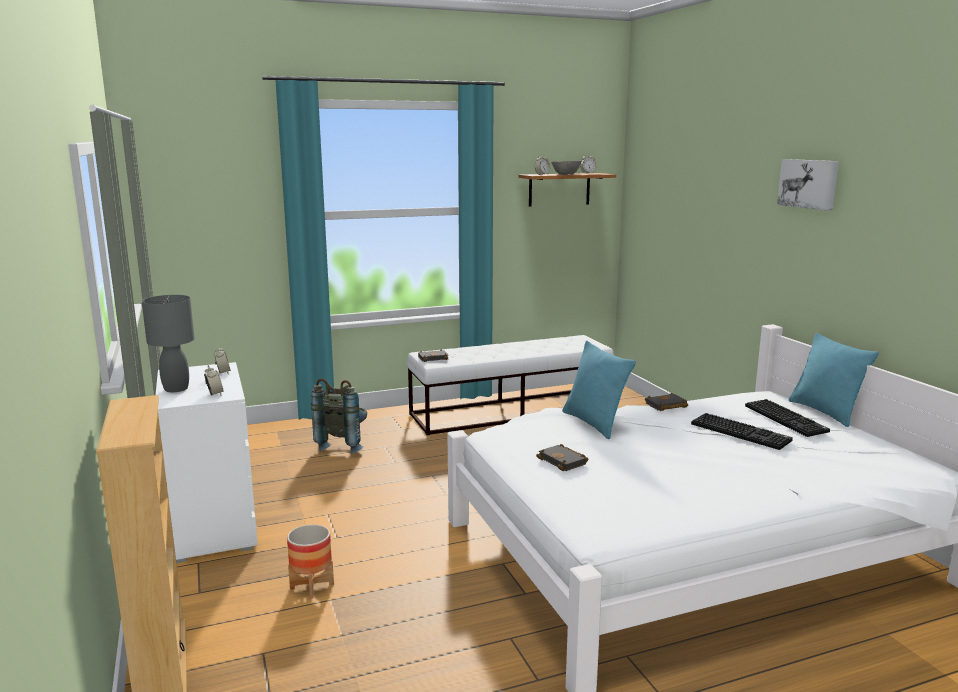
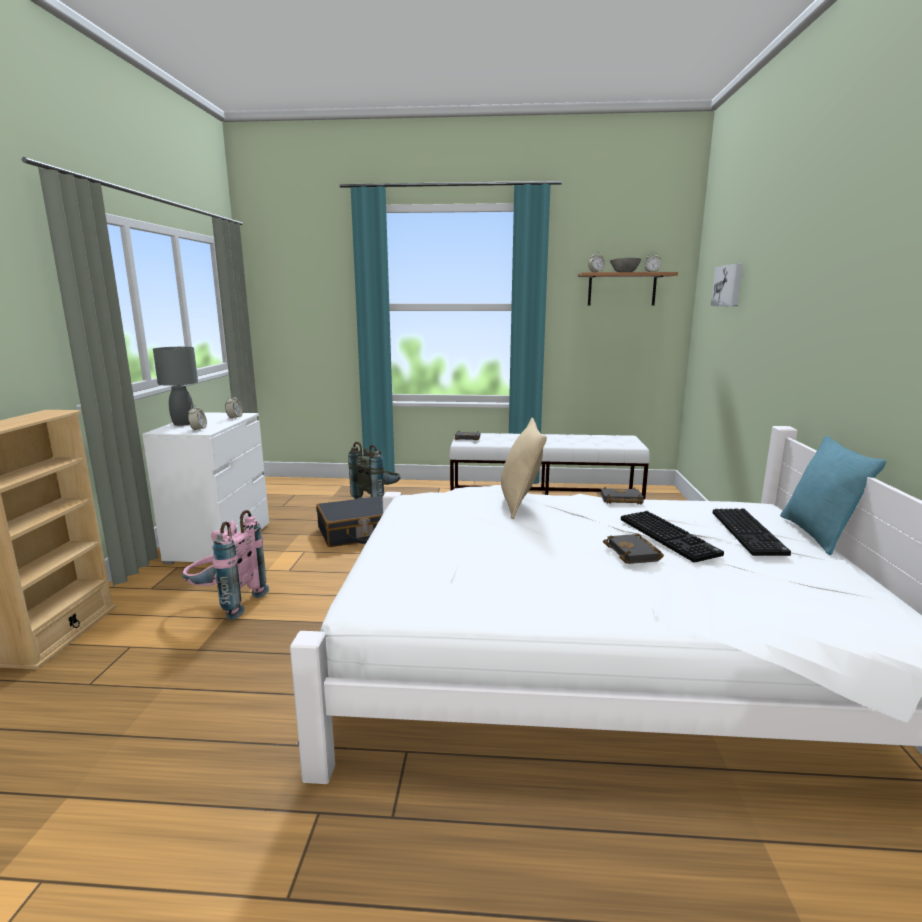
camera: 25 degrees right, 0 degrees up
planter [287,524,334,599] -> pink backpack [182,510,269,620]
black book [536,444,588,471] -> black book moved to [603,533,664,564]
turquoise pillow [562,341,636,439] -> beige pillow [501,418,547,519]
picture [777,159,839,211] -> picture moved to [711,263,743,307]
none -> black suitcase [316,496,383,547]

